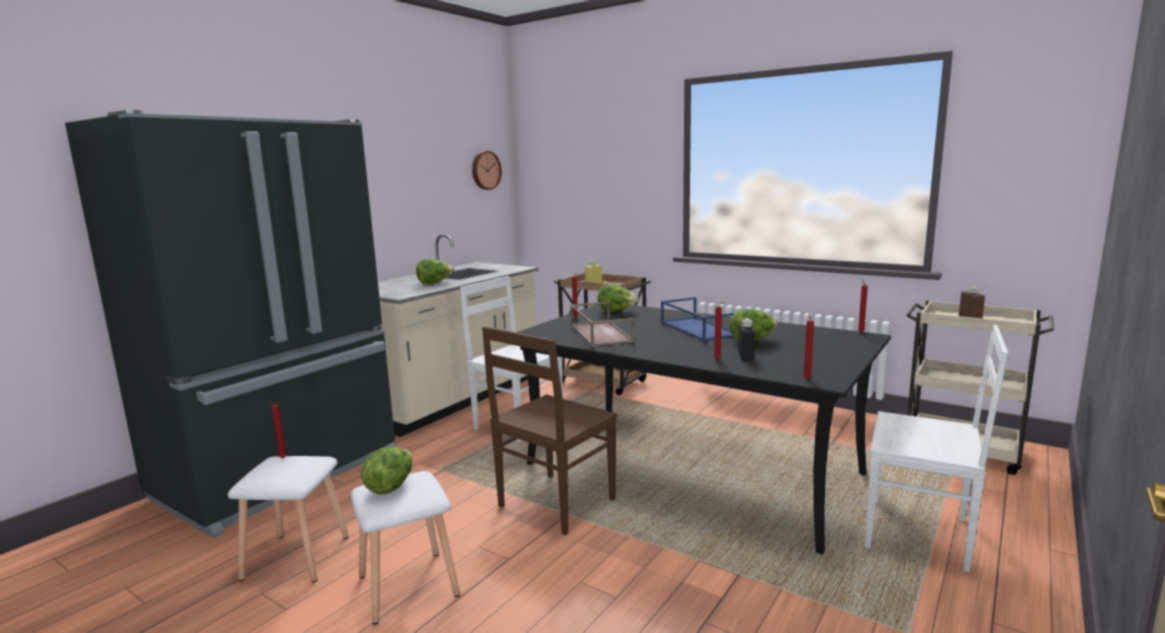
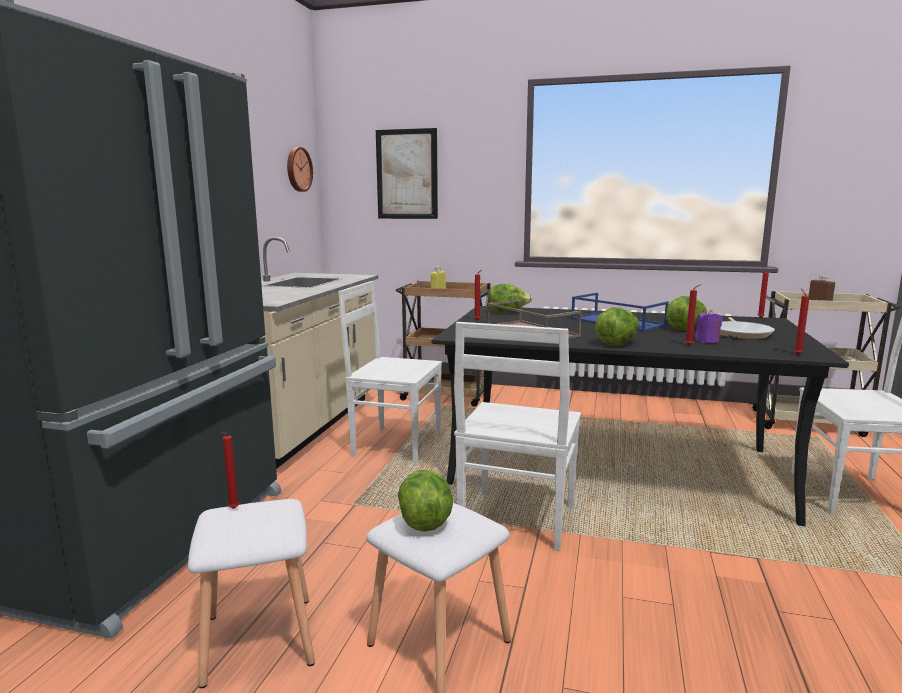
camera: 20 degrees left, 0 degrees up
lettuce [416,259,454,284] -> lettuce moved to [595,307,639,345]
brown chair [482,326,617,535] -> white chair [454,322,581,551]
black bottle [738,319,755,360] -> purple candle [695,310,723,343]
none -> picture [376,128,438,219]
none -> frying pan [720,317,775,339]

